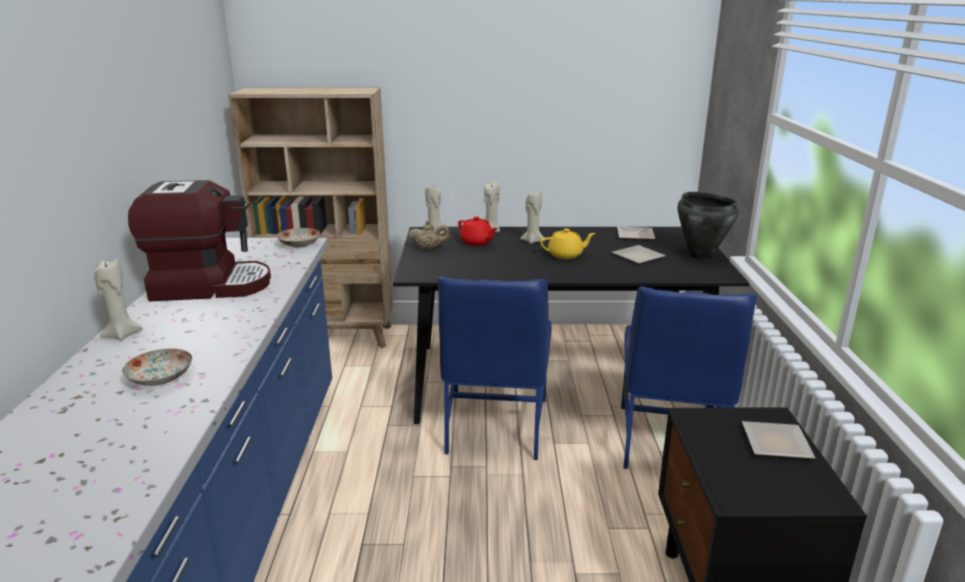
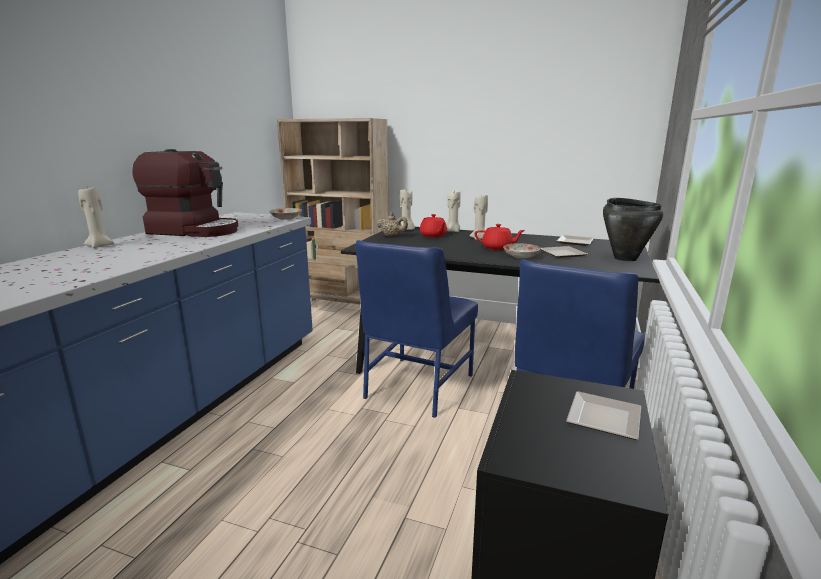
camera: 20 degrees right, 5 degrees down
plate [122,348,192,386] -> plate moved to [503,243,541,259]
yellow teapot [540,228,595,259] -> red teapot [475,224,525,250]

